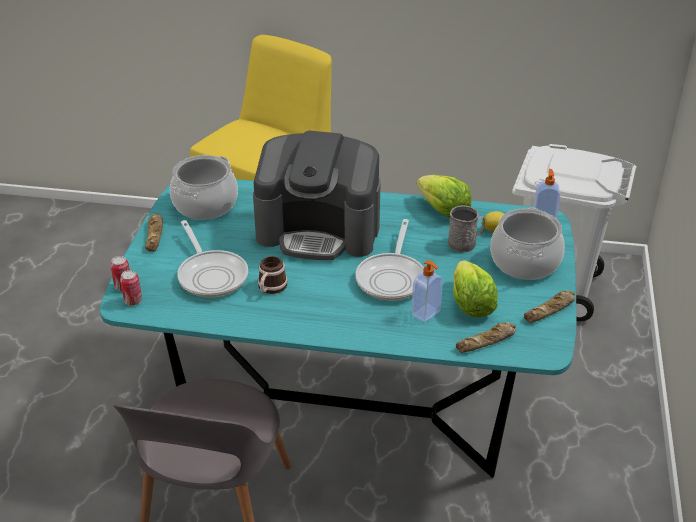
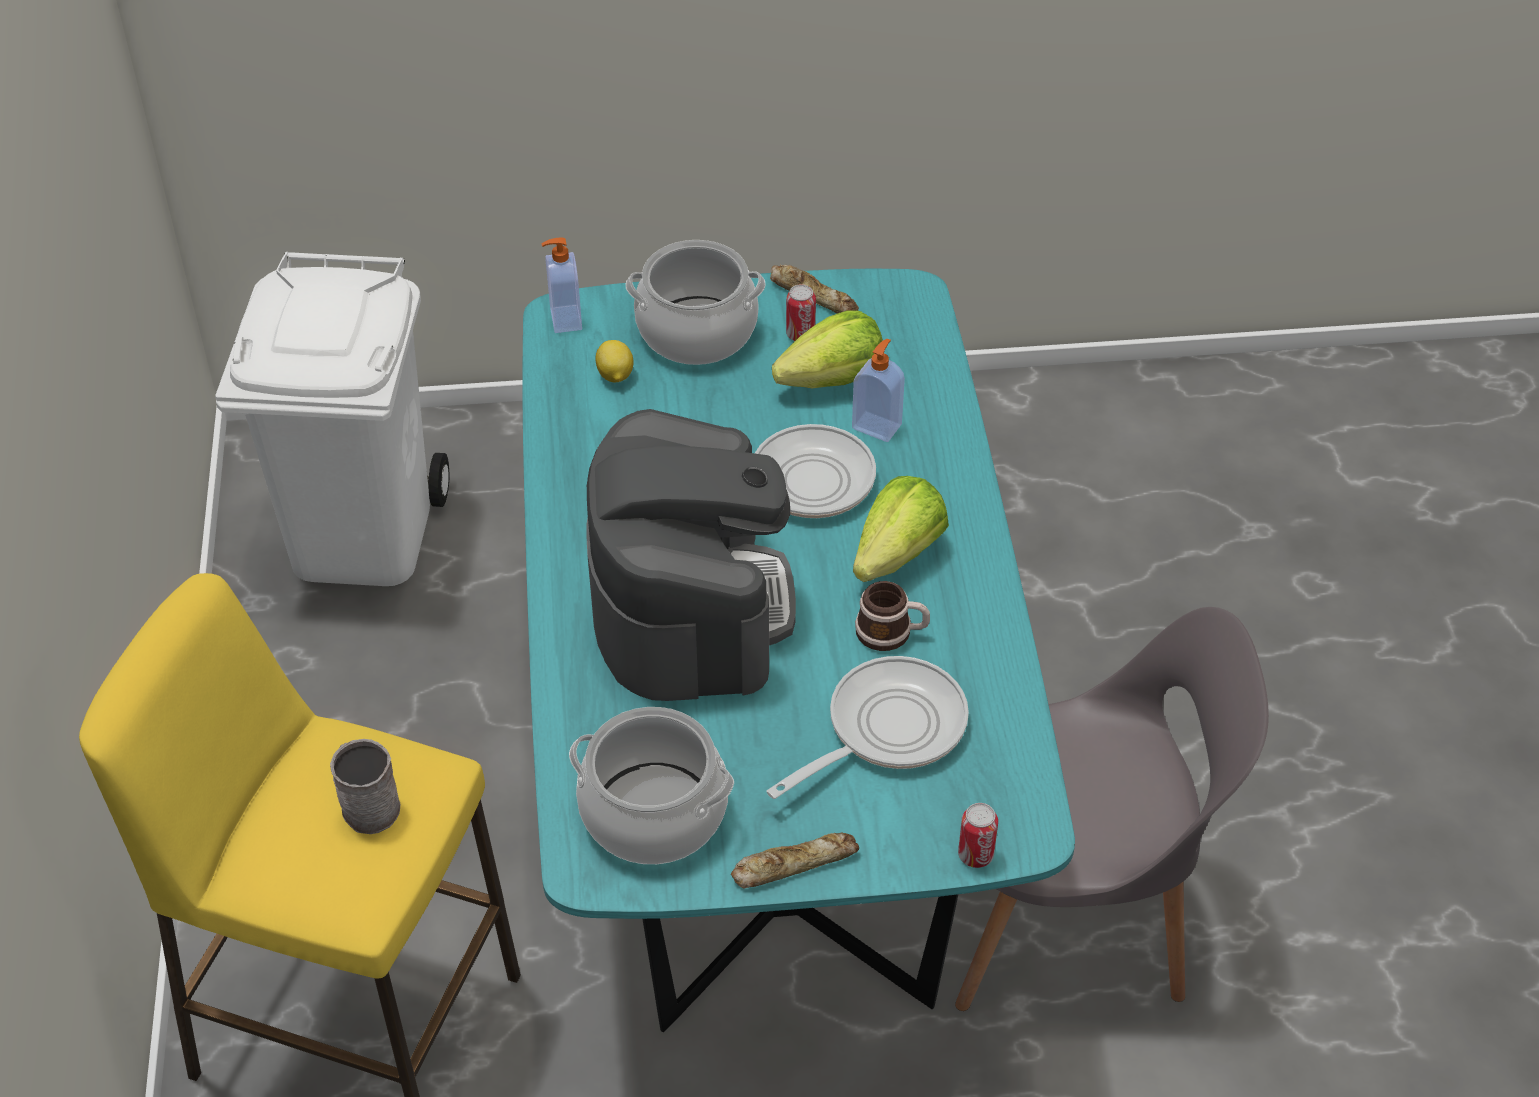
camera: 105 degrees left, 10 degrees up
can [120,270,142,306] -> can moved to [786,285,816,341]
lettuce [417,175,471,218] -> lettuce moved to [853,476,949,582]
grey mug [448,206,485,253] -> grey mug moved to [330,739,400,834]
bread [456,323,516,353] -> none

